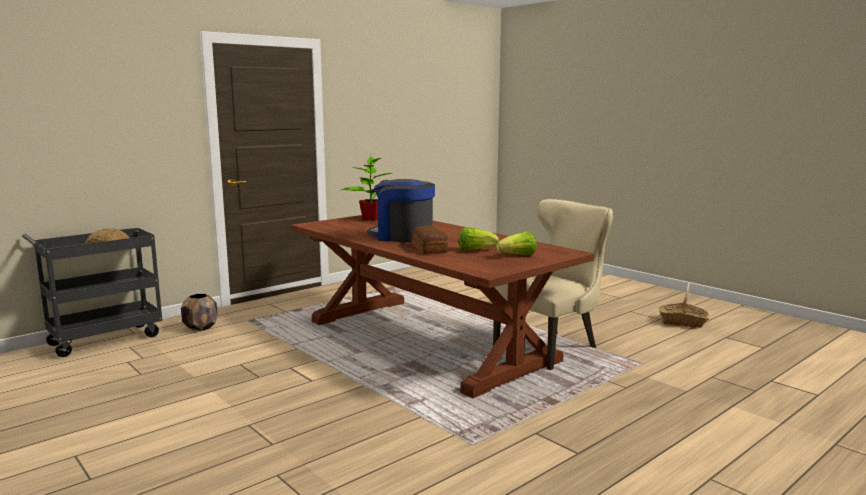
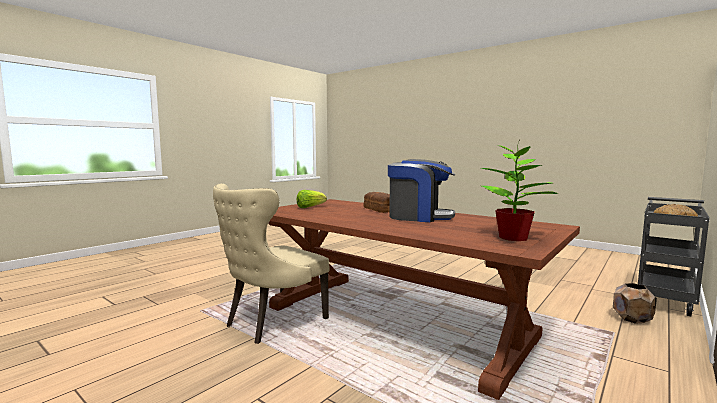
camera: 170 degrees right, 5 degrees down
lettuce [459,227,499,251] -> none
basket [659,283,710,328] -> none

